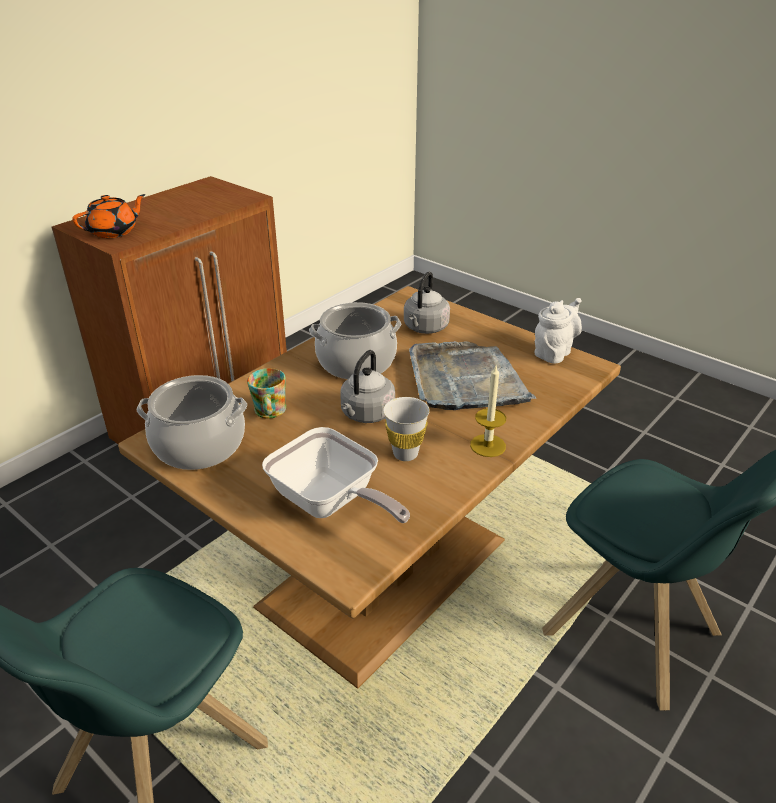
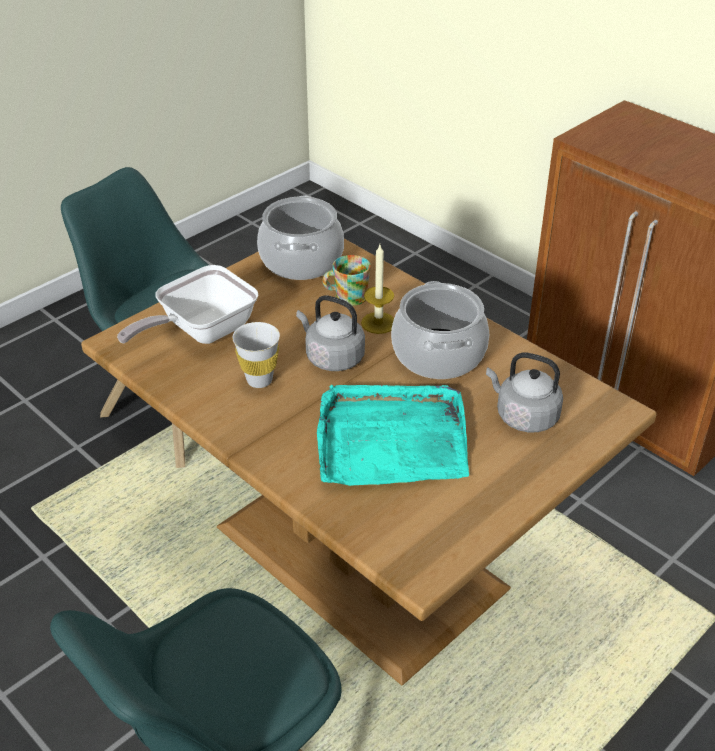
camera: 95 degrees right, 5 degrees up
orange teapot [72,194,146,238] -> none
grey tray [409,341,537,410] -> turquoise tray [317,385,469,486]
candle [470,366,506,457] -> candle moved to [361,245,394,334]
white teapot [535,298,582,364] -> none

